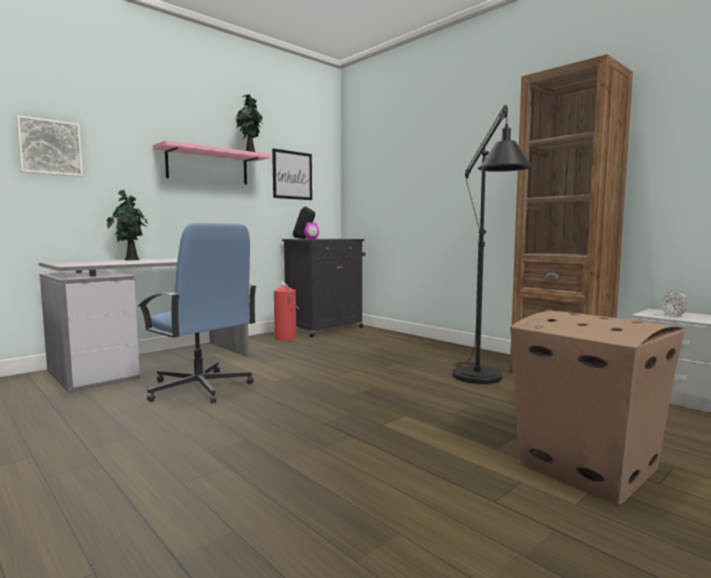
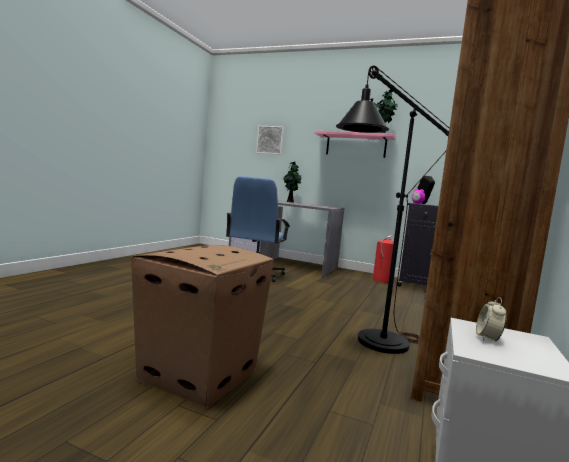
camera: 65 degrees right, 0 degrees up
picture [272,148,312,200] -> none

